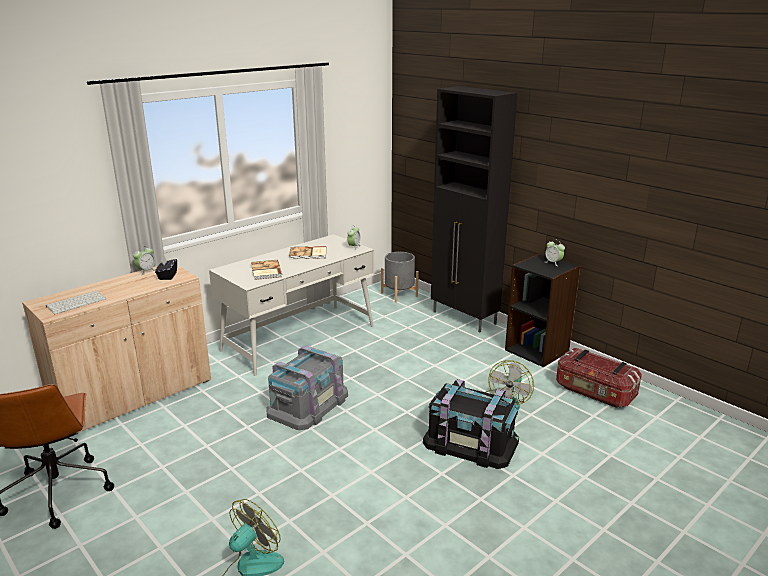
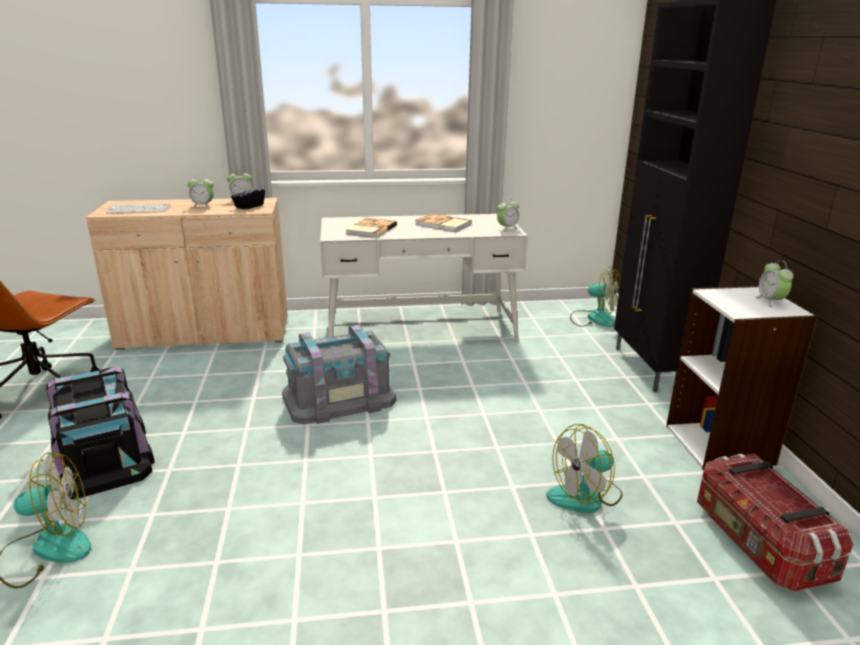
camera: 35 degrees right, 0 degrees up
grey planter [381,252,419,303] -> fan [570,267,620,327]
black storage box [423,379,519,469] -> black storage box moved to [46,367,155,499]
black bookcase [505,254,580,367] -> white bookcase [666,286,817,471]
none -> alarm clock [187,175,214,208]

